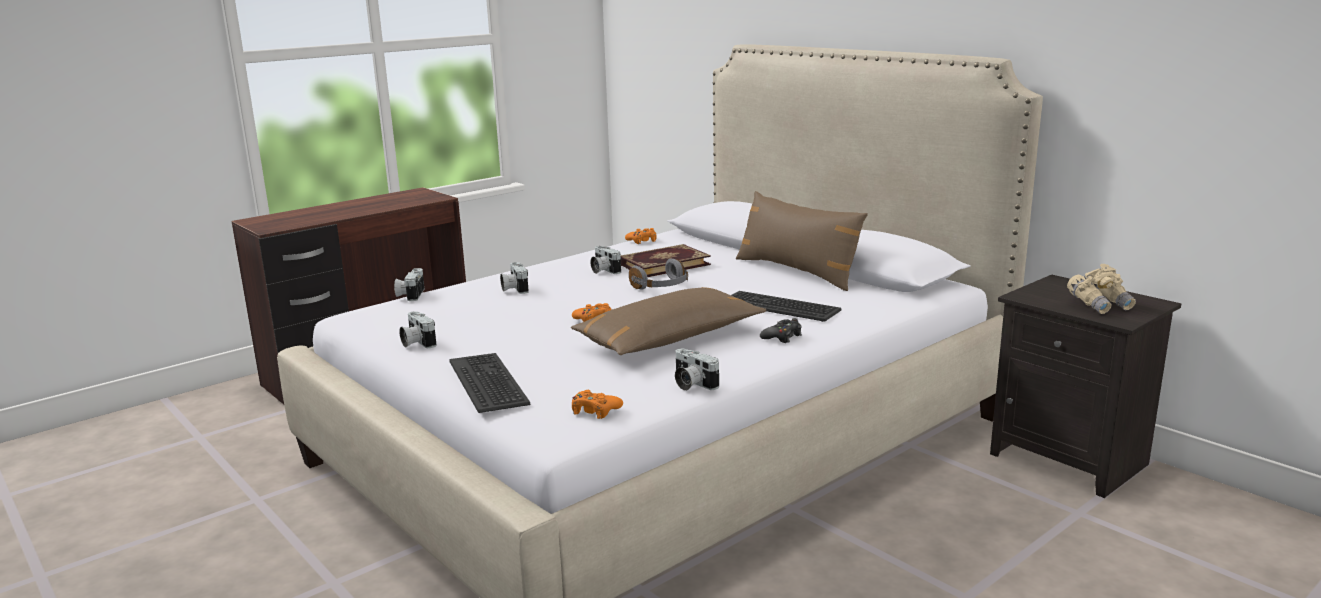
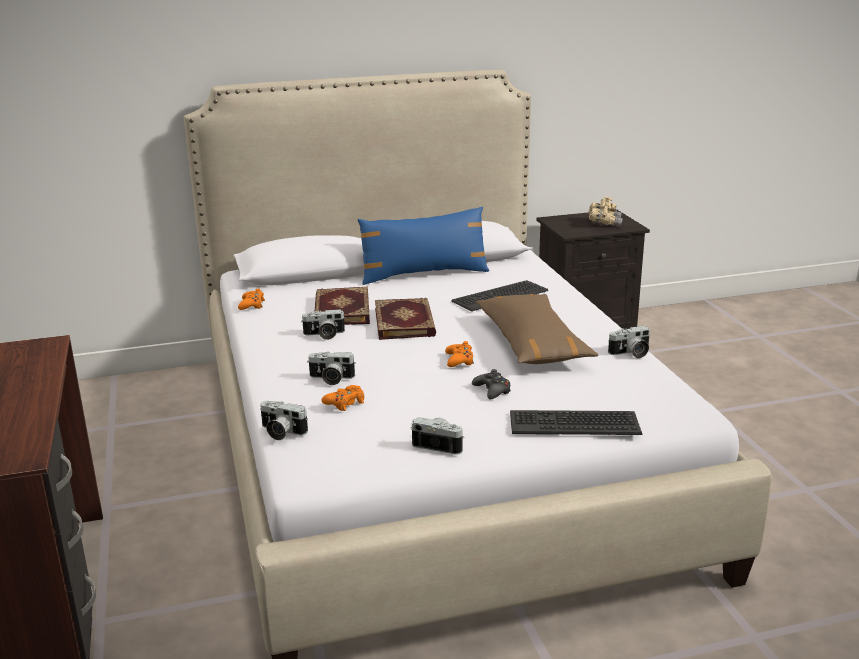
camera: 65 degrees left, 5 degrees up
camera [399,311,437,348] -> camera turned 150 degrees counterclockwise [411,417,464,455]
orange game controller [572,390,623,419] -> orange game controller moved to [321,385,364,411]
grey headphones [629,259,688,289] -> book [375,298,436,340]
brown pillow [736,191,868,291] -> blue pillow [358,207,490,285]
black game controller [760,318,802,343] -> black game controller moved to [472,369,511,399]

